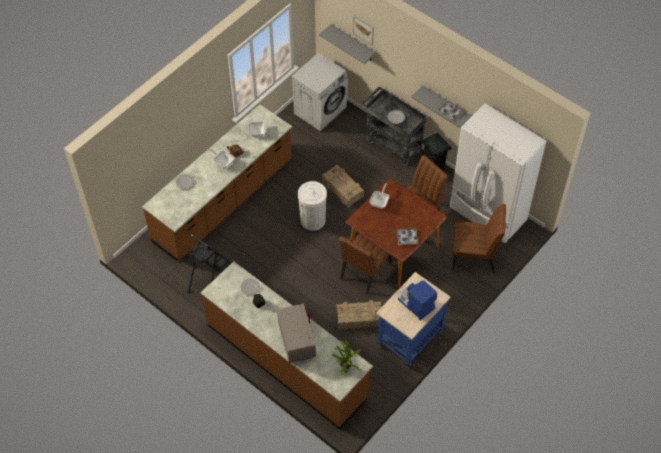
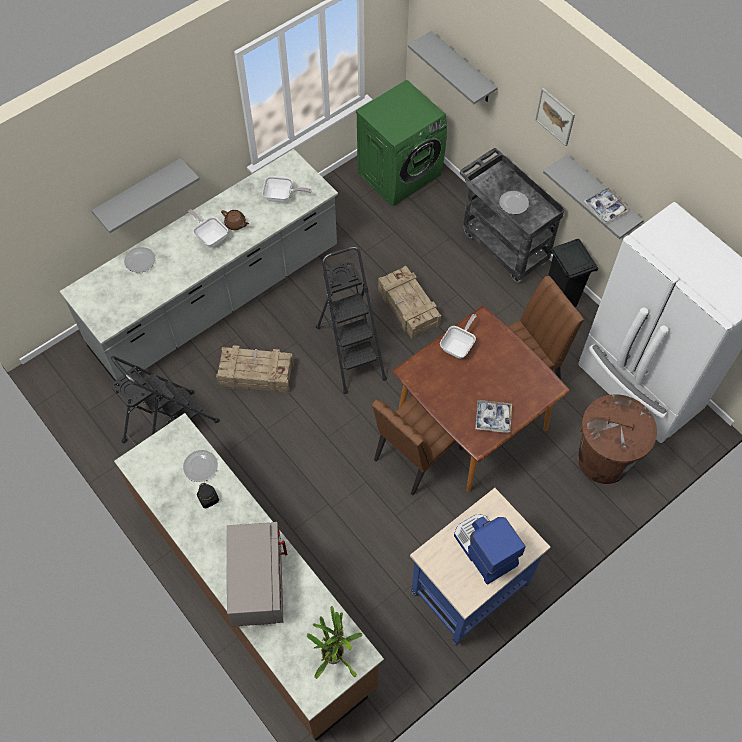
camera: 10 degrees right, 5 degrees up
brown counter [142,105,292,261] -> grey counter [60,149,338,381]
white washing machine [292,53,348,131] -> green washing machine [356,80,447,206]
white trash can [298,181,327,231] -> step ladder [316,247,387,394]
crate [336,300,381,330] -> crate moved to [216,345,294,393]
picture [353,16,374,46] -> picture moved to [535,88,575,146]
brown chair [452,204,506,273] -> brown trash can [578,394,657,484]
none -> grey shelf [91,158,200,233]

